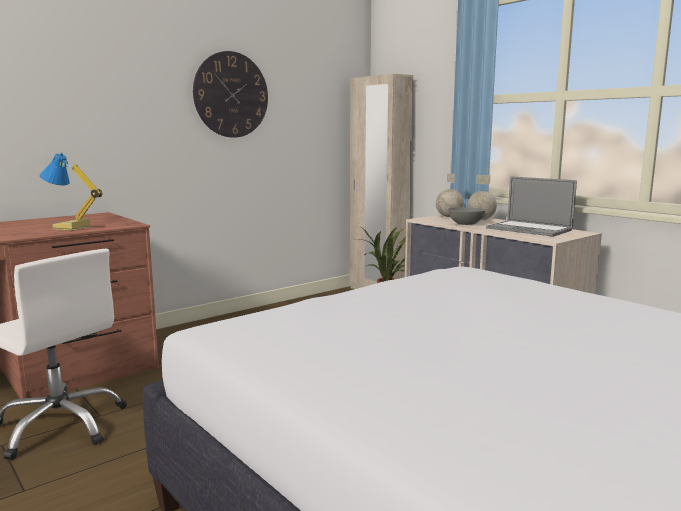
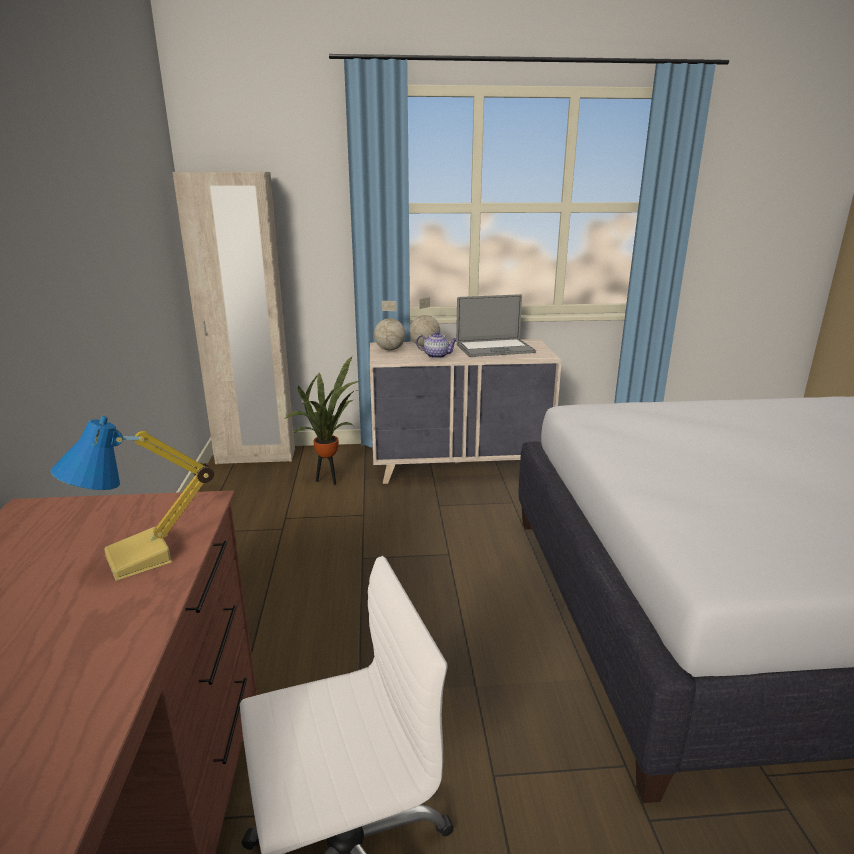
camera: 55 degrees left, 10 degrees up
wall clock [193,51,268,138] -> none
grey bowl [448,207,486,225] -> teapot [416,331,458,359]

